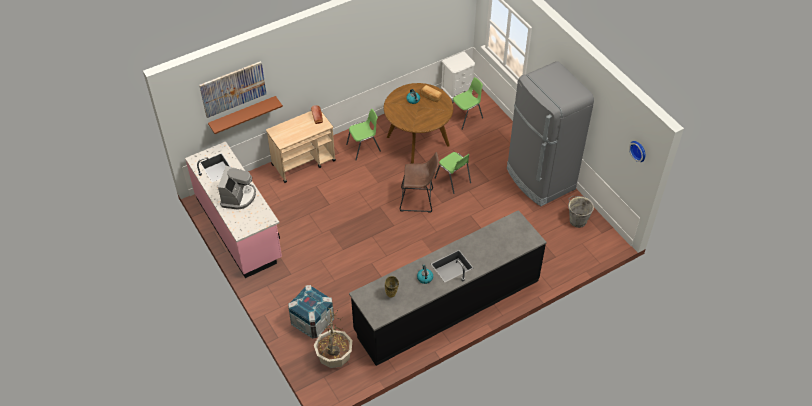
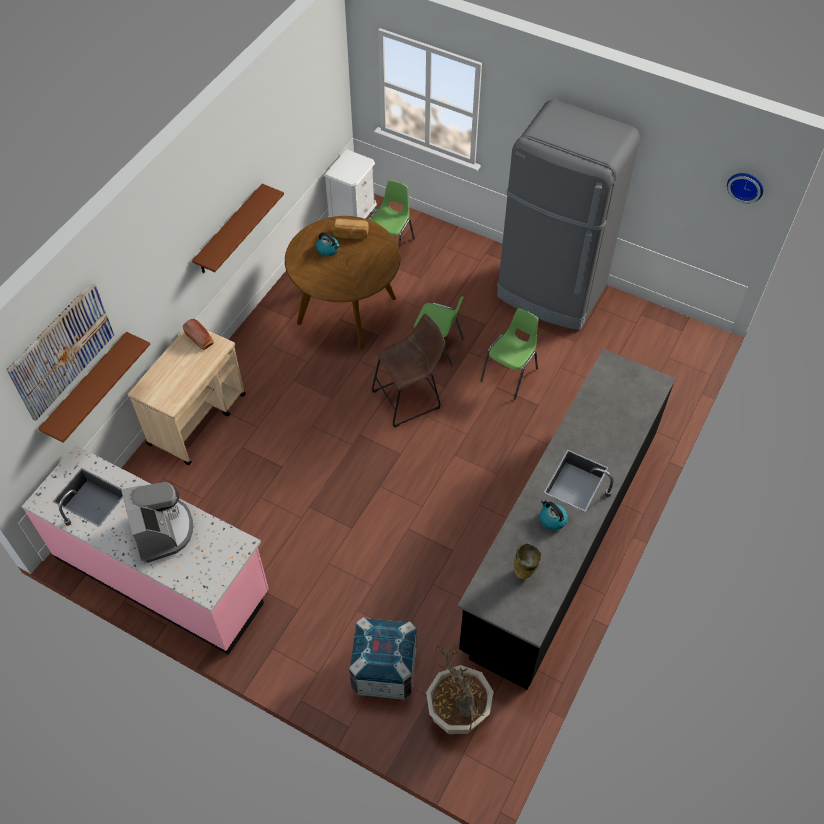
camera: 30 degrees left, 5 degrees up
green chair [346,109,381,160] -> green chair moved to [480,308,539,400]
grey bucket [568,196,594,228] -> none
none -> brown shelf [192,184,284,273]

